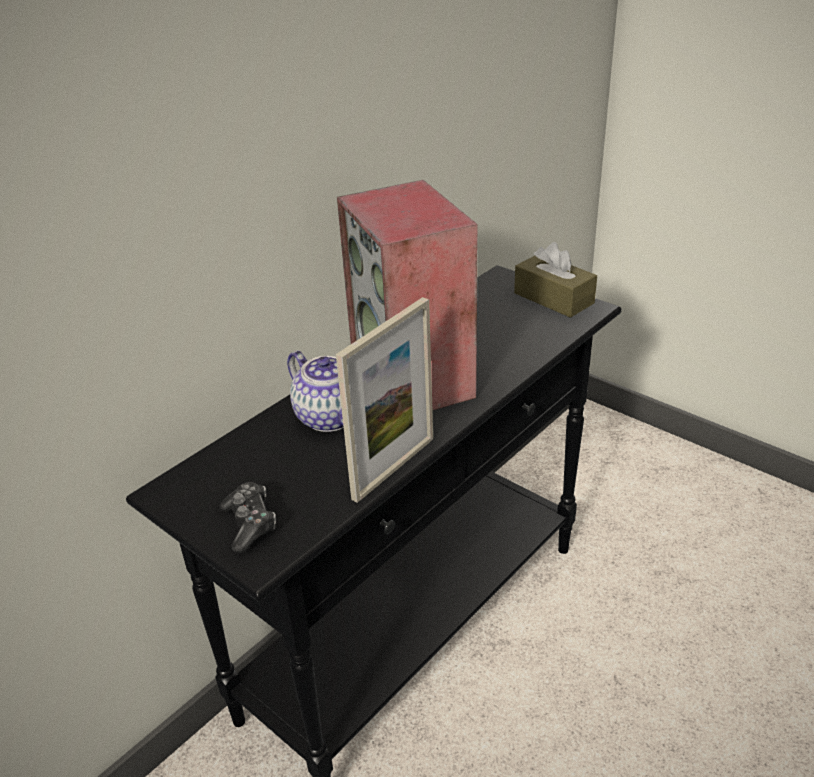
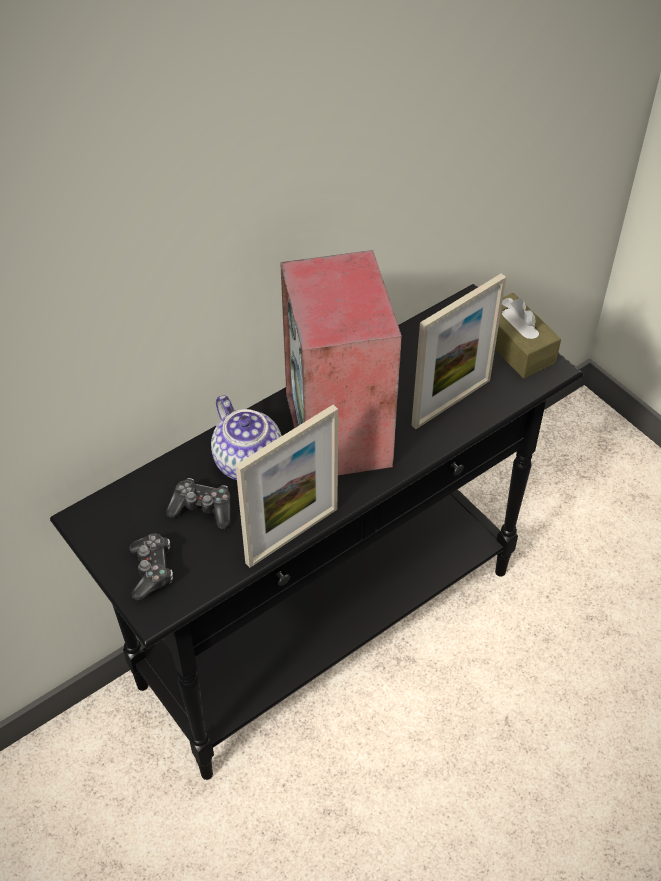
camera: 10 degrees right, 15 degrees up
none -> game controller [166,478,231,529]
none -> picture frame [411,273,506,429]

